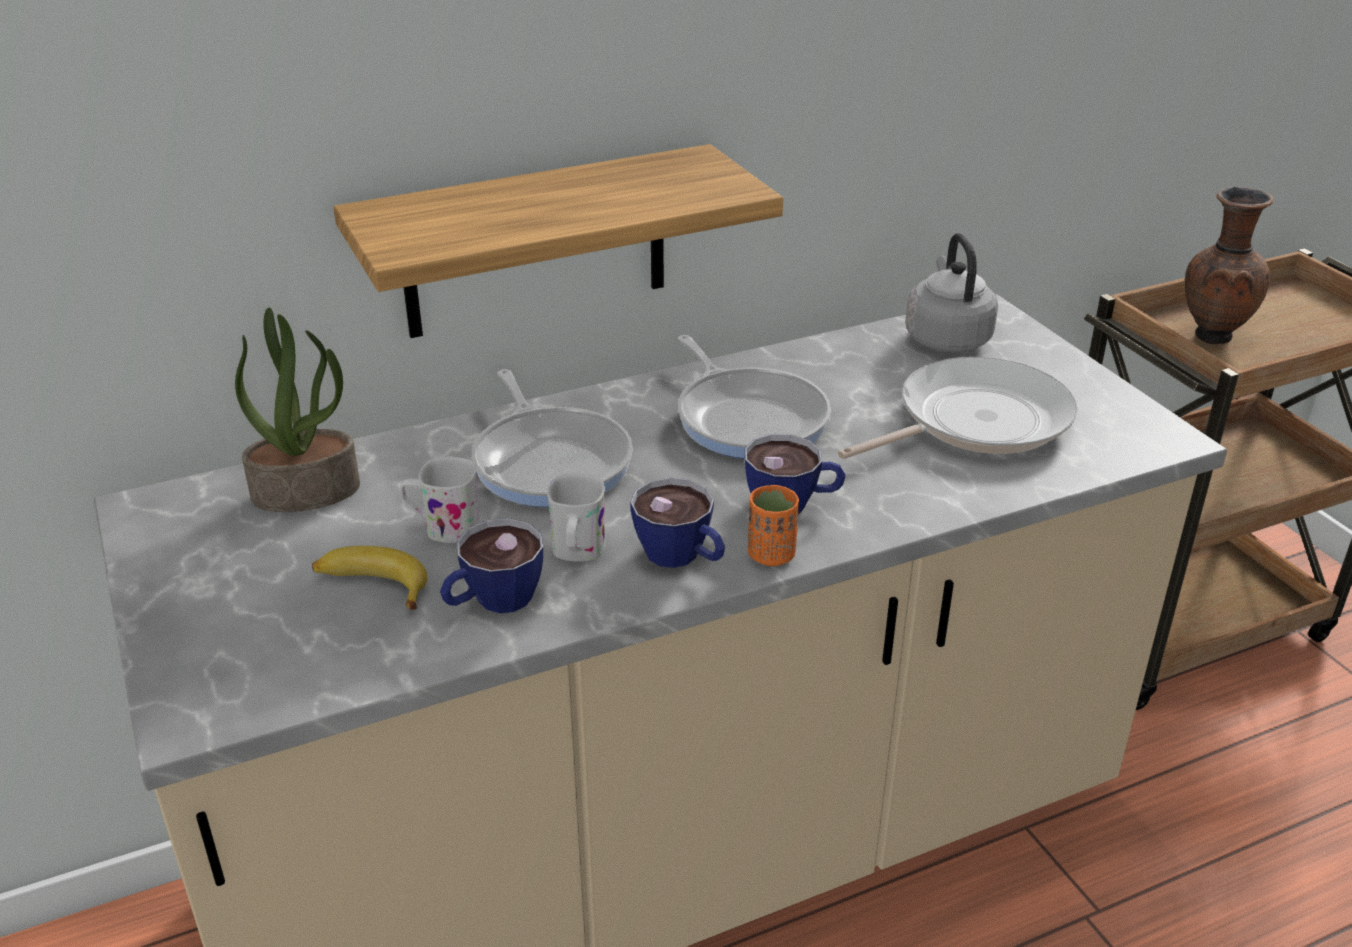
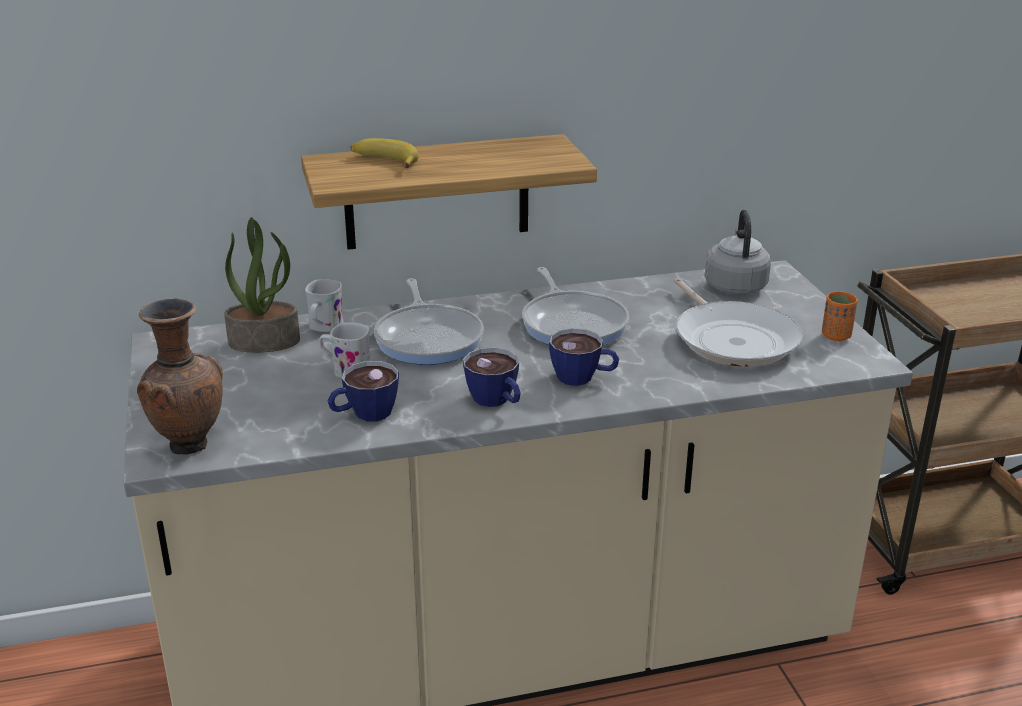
camera: 10 degrees right, 5 degrees down
banana [312,546,427,610] -> banana moved to [351,138,419,168]
white mug [547,474,606,562] -> white mug moved to [305,279,343,332]
orange cup [748,485,799,566] -> orange cup moved to [822,291,858,341]
frying pan [838,357,1078,459] -> frying pan turned 90 degrees clockwise [673,278,803,367]
brown vase [1185,187,1273,344] -> brown vase moved to [137,298,223,455]

